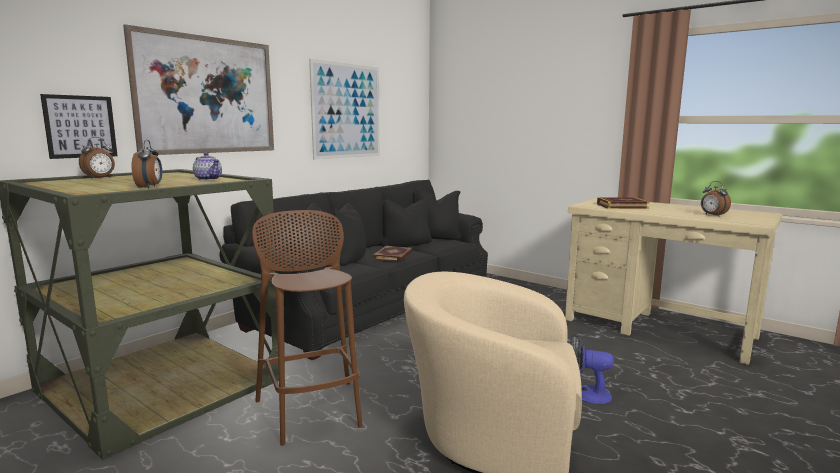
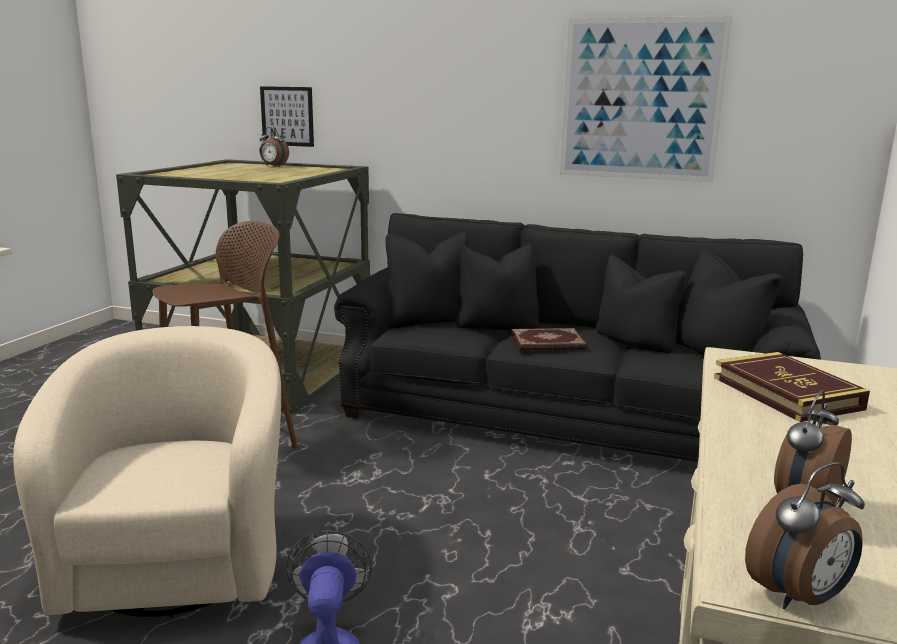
camera: 70 degrees right, 5 degrees up
picture [123,24,274,155] -> none
alarm clock [131,139,162,189] -> alarm clock moved to [745,462,865,609]
teapot [193,153,222,180] -> none

